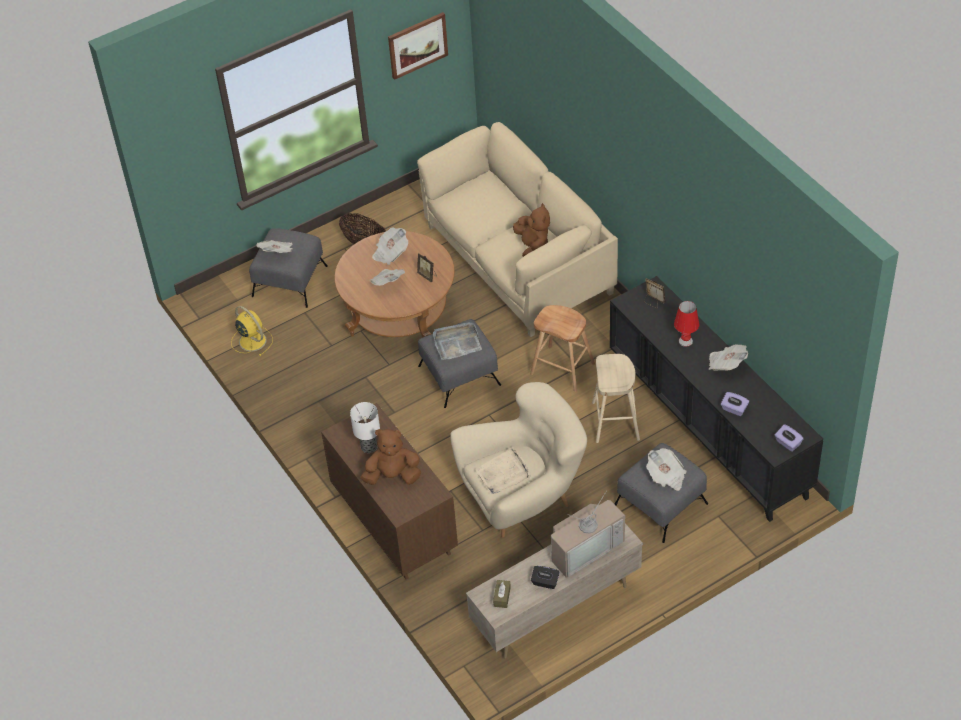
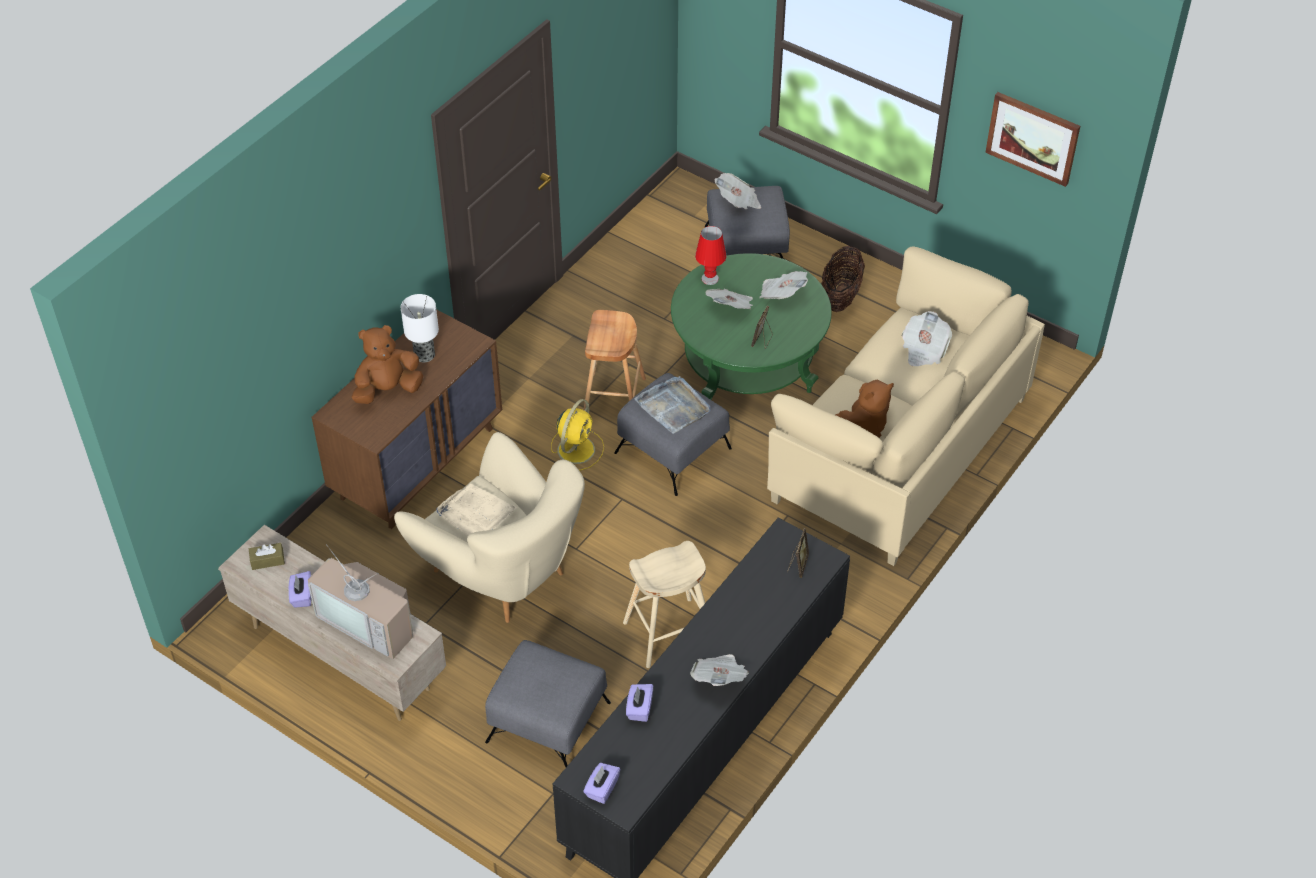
camera: 65 degrees right, 0 degrees up
yellow fan [231,306,273,356] -> yellow fan moved to [551,399,604,470]
brown coffee table [334,231,455,337] -> green coffee table [671,253,832,400]
brown plush toy [361,429,421,485] -> brown plush toy turned 90 degrees counterclockwise [352,325,423,404]
brown stool [530,305,595,392] -> brown stool moved to [583,310,646,410]
black tissue box [531,566,560,589] -> purple tissue box [289,571,311,608]
newspaper [646,448,686,491] -> newspaper moved to [902,311,952,366]
red table lamp [674,301,699,347] -> red table lamp moved to [695,226,726,285]

